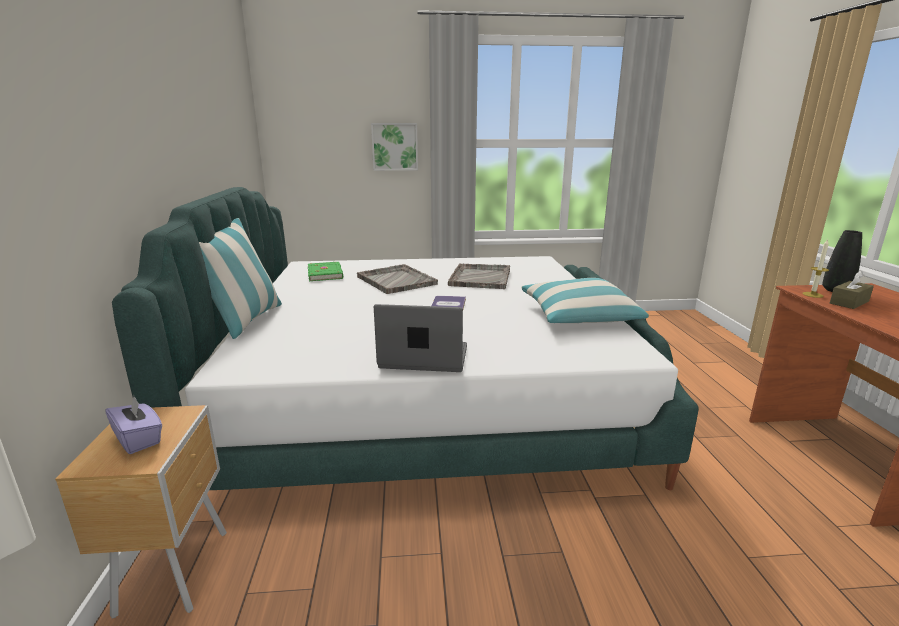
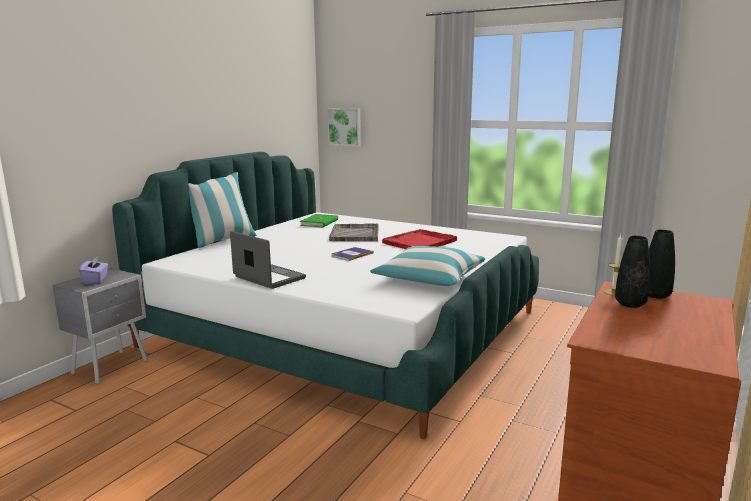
camera: 35 degrees right, 5 degrees down
brown nightstand [55,405,227,619] -> grey nightstand [52,268,147,384]
picture [371,123,418,171] -> picture moved to [327,108,361,147]
grey tray [448,263,510,289] -> red tray [382,229,457,249]
brown tissue box [830,271,874,309] -> black vase [615,236,650,308]

